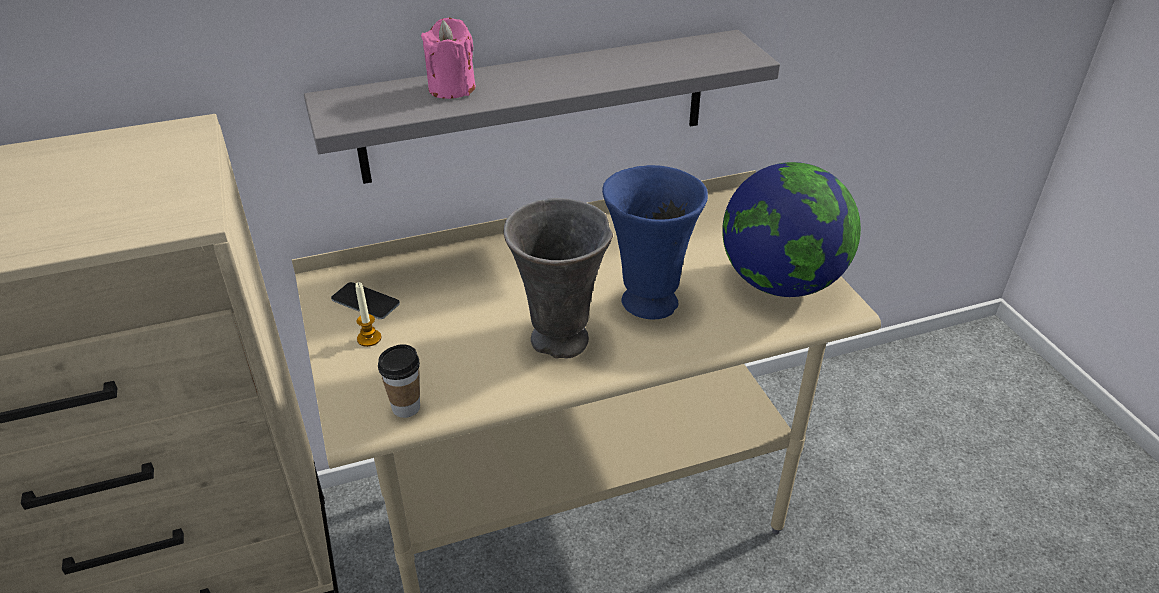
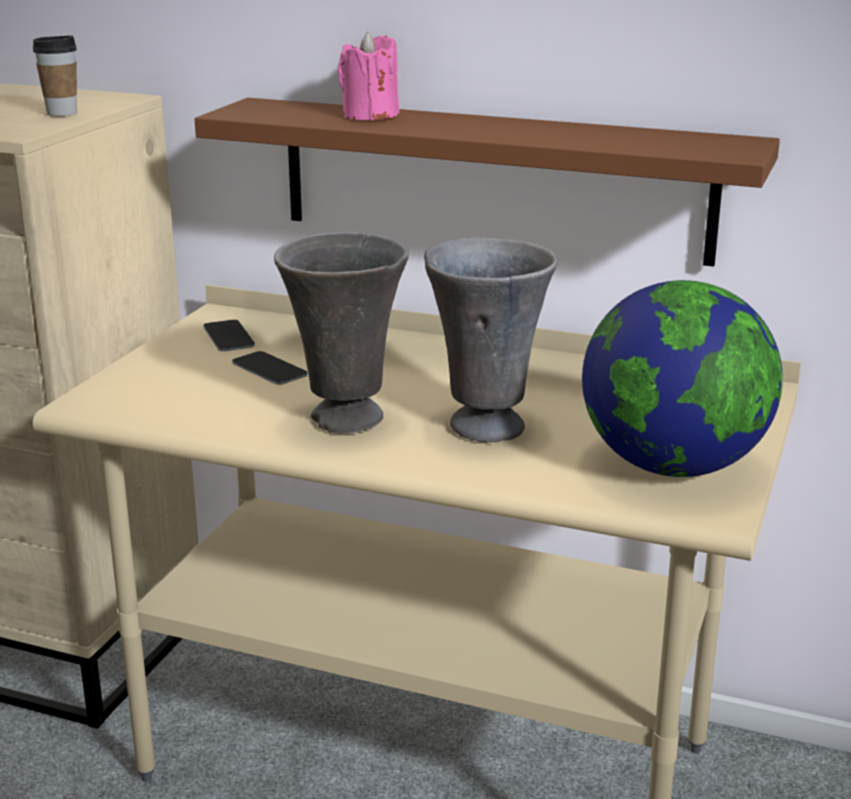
camera: 40 degrees right, 15 degrees down
grey shelf [304,30,780,184] -> brown shelf [195,98,780,267]
candle [355,282,381,347] -> none
cup [378,344,420,418] -> cup moved to [32,35,77,116]
blue vase [602,165,708,320] -> grey vase [424,237,558,443]
none -> phone [232,351,308,385]

